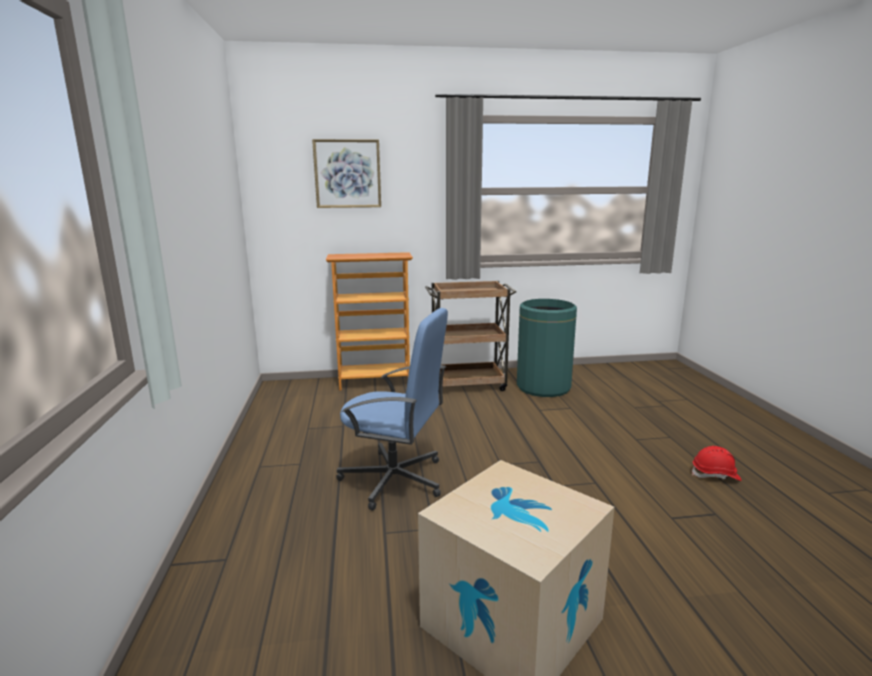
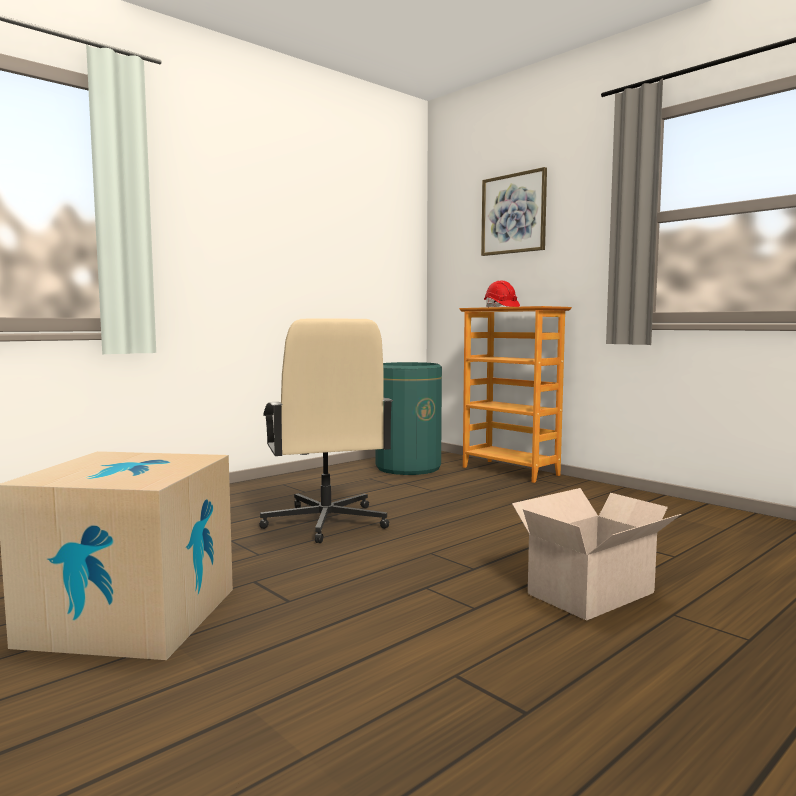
camera: 55 degrees right, 10 degrees down
blue office chair [336,308,448,511] -> beige office chair [259,319,393,543]
brown cart [425,281,516,391] -> none
green trash can [517,299,577,397] -> green trash can moved to [376,362,442,475]
red hard hat [692,446,742,481] -> red hard hat moved to [484,281,520,307]
none -> cardboard box [512,488,681,621]

